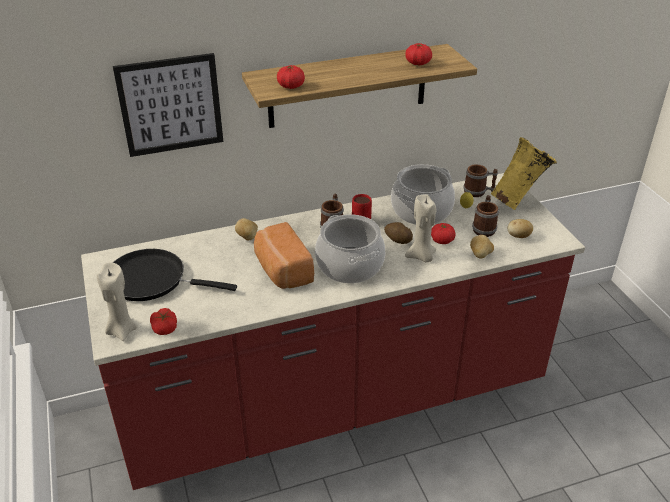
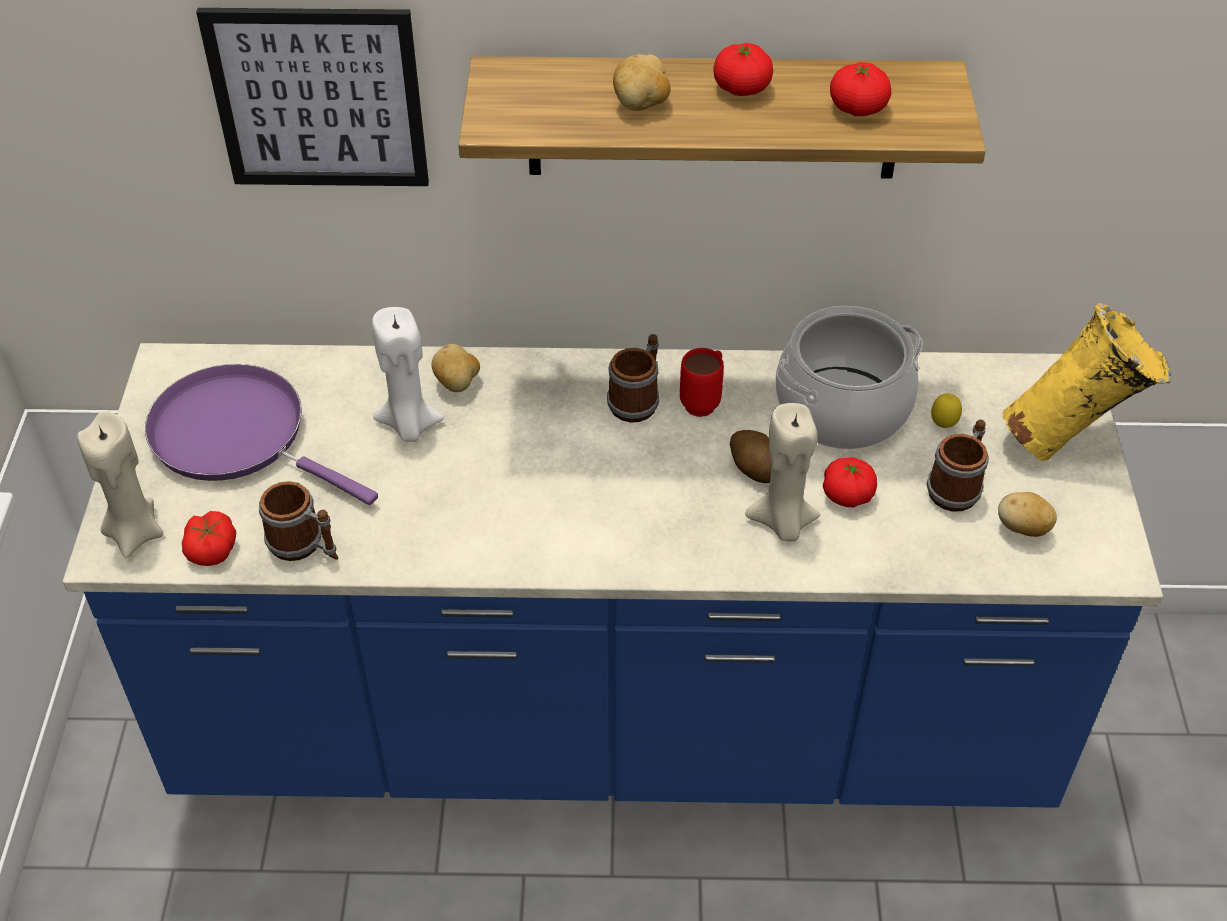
camera: 20 degrees right, 10 degrees up
red counter [81,173,585,490] -> blue counter [63,343,1163,808]
black frying pan [113,249,237,301] -> purple frying pan [145,364,378,505]
bread [254,222,314,289] -> none
tomato [277,65,305,89] -> tomato moved to [713,43,773,96]
cooking pot [315,214,385,283] -> none
mug [463,165,498,197] -> mug moved to [259,481,338,561]
potato [470,235,494,258] -> potato moved to [613,54,671,111]
none -> white candle [372,307,444,442]

